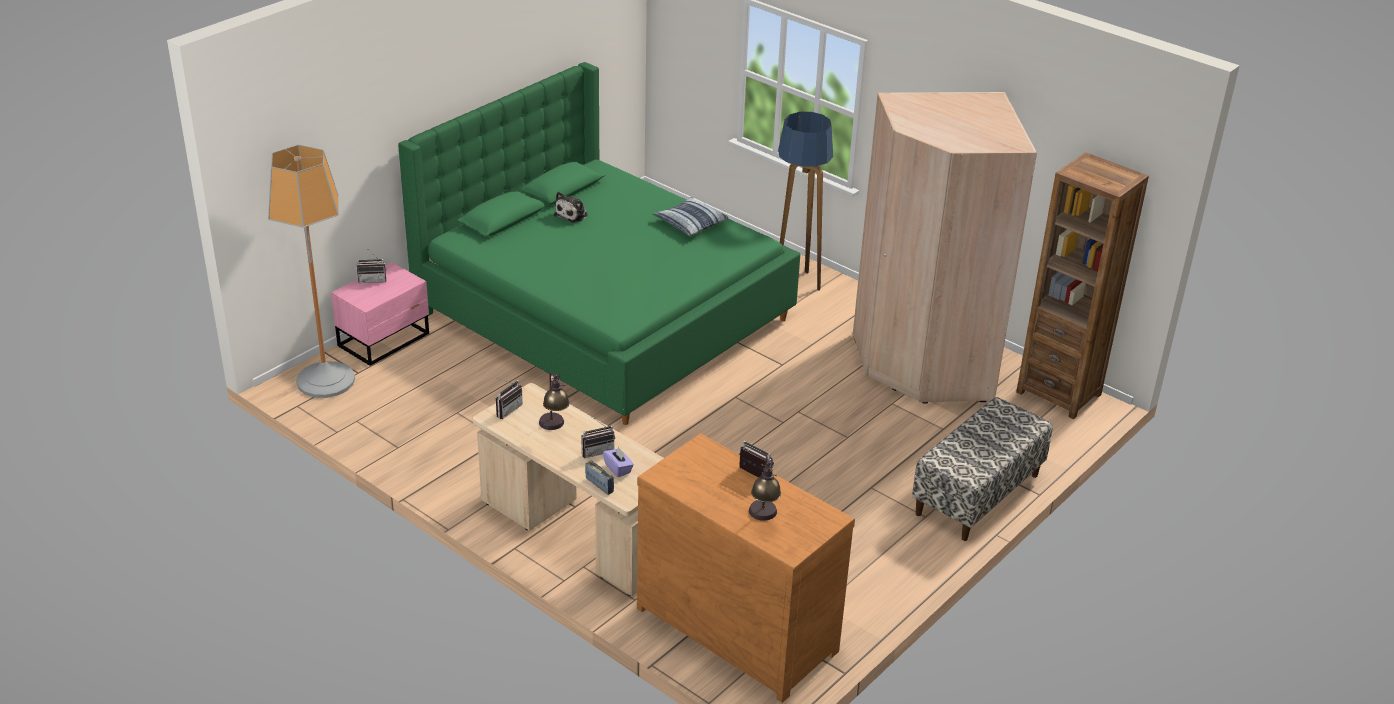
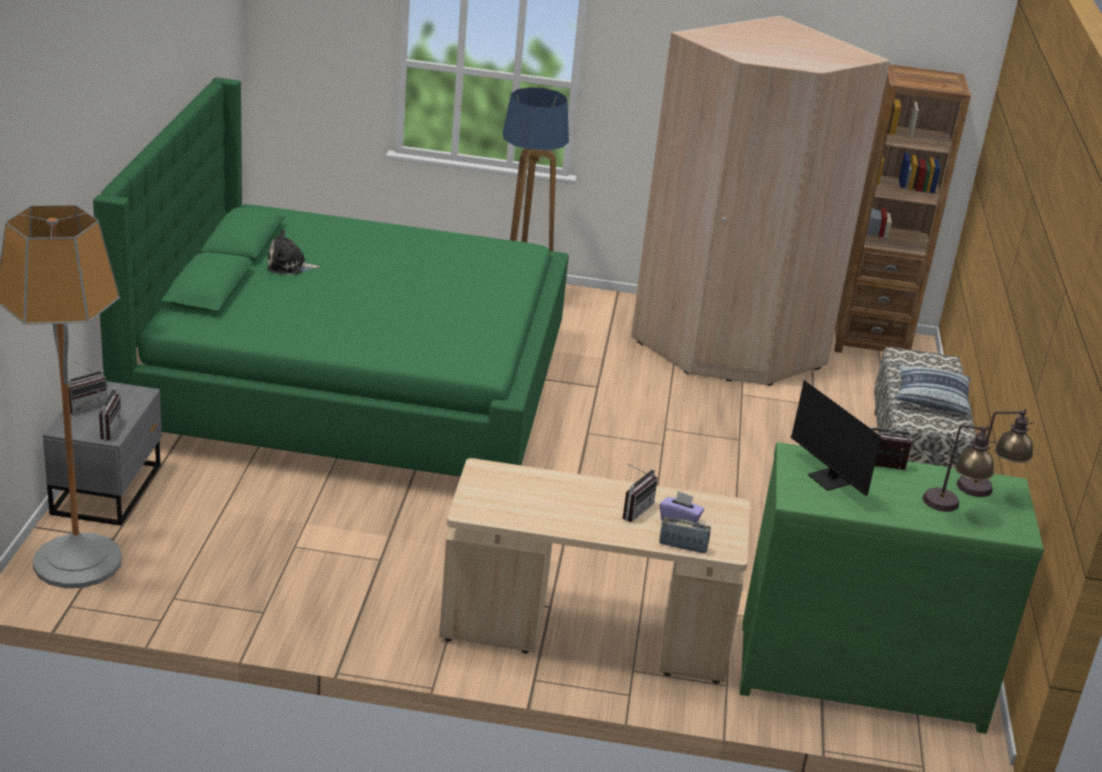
camera: 35 degrees left, 5 degrees down
pink nightstand [331,262,429,366] -> grey nightstand [43,381,162,526]
radio [496,378,523,419] -> radio moved to [91,388,122,440]
table lamp [539,372,570,430] -> table lamp moved to [957,409,1034,497]
plush toy [554,192,588,223] -> plush toy turned 90 degrees clockwise [267,229,320,275]
brown dresser [637,433,855,703] -> green dresser [740,442,1044,734]
pillow [653,197,728,236] -> pillow moved to [895,364,970,414]
none -> monitor [791,380,902,496]

